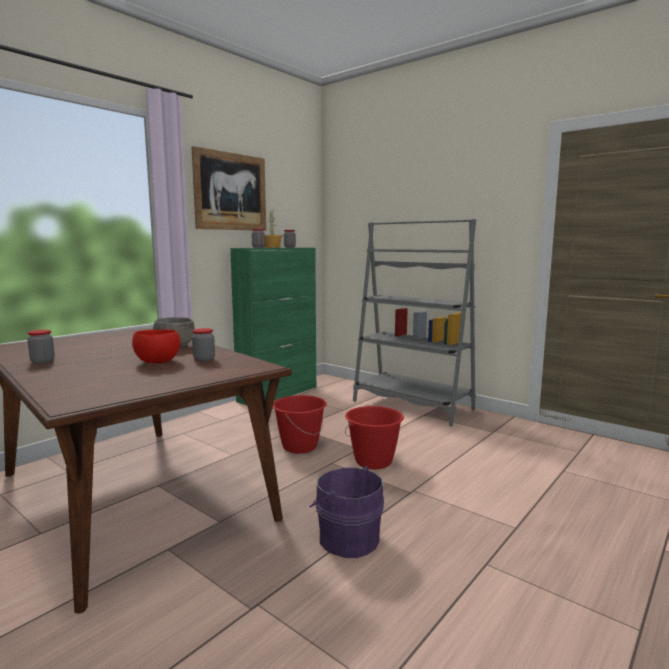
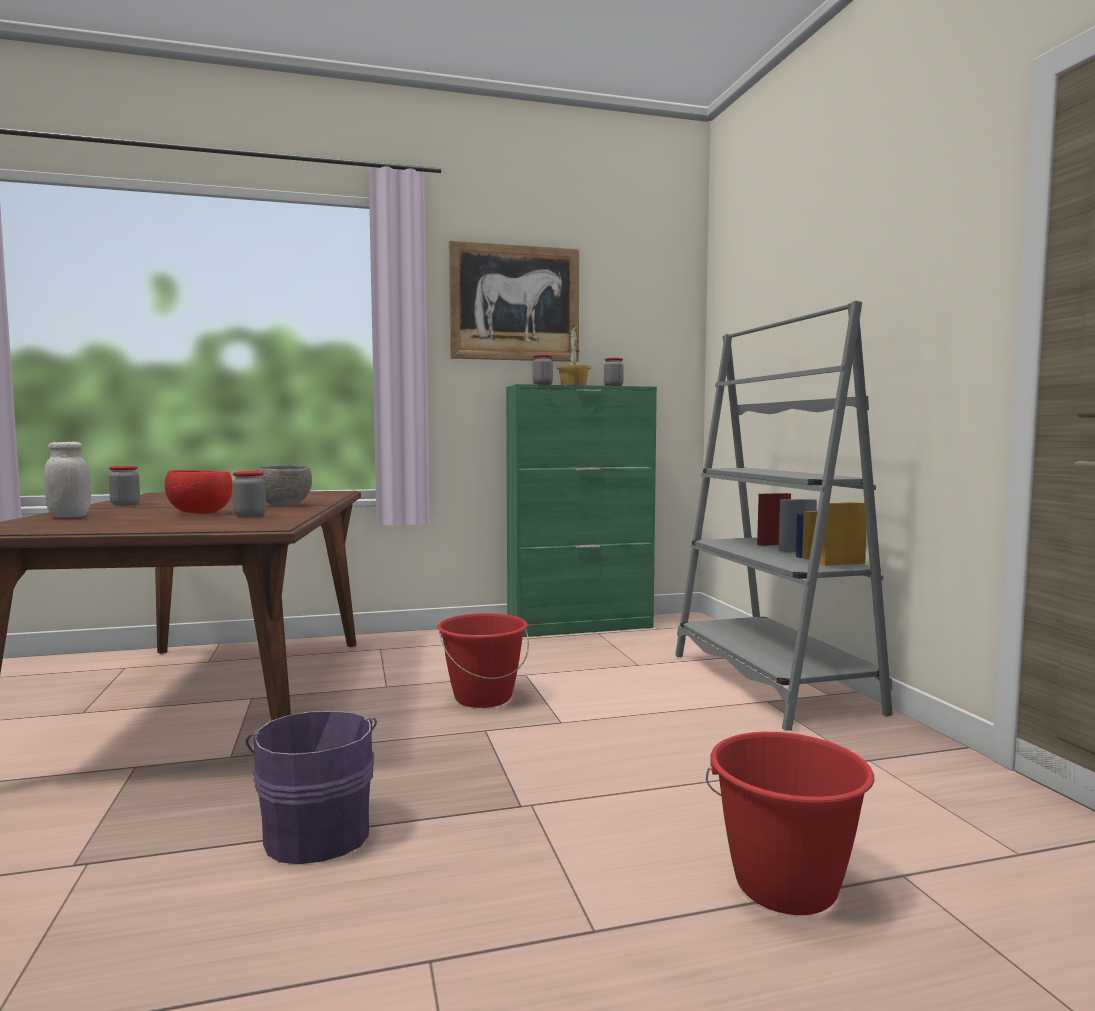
camera: 35 degrees right, 5 degrees down
red bucket [345,406,404,469] -> red bucket moved to [706,732,874,915]
none -> white jar [44,442,91,518]

